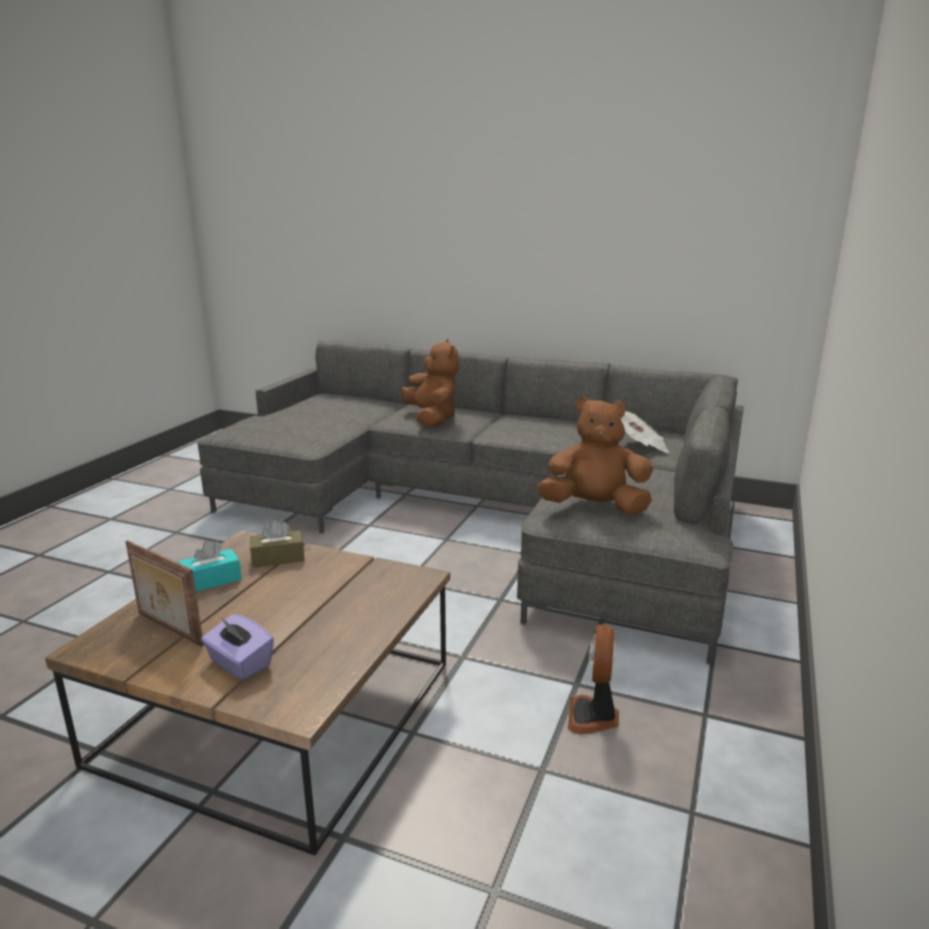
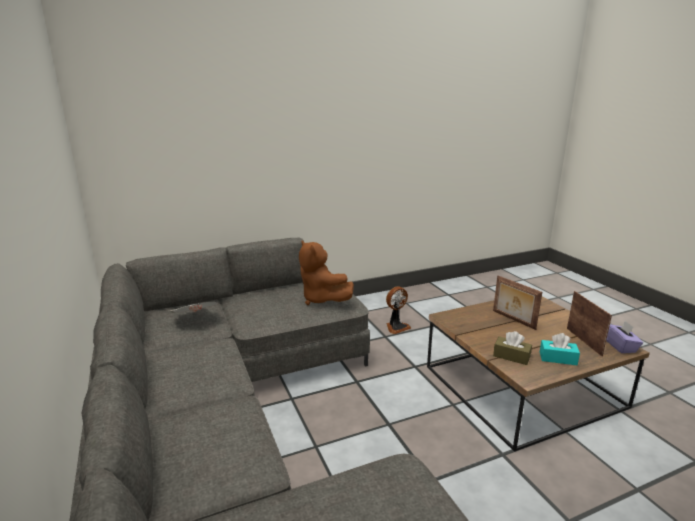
camera: 135 degrees left, 0 degrees up
purple tissue box [201,614,274,681] -> purple tissue box moved to [606,320,643,353]
brown plush toy [401,339,459,427] -> none
none -> picture frame [493,276,542,330]

